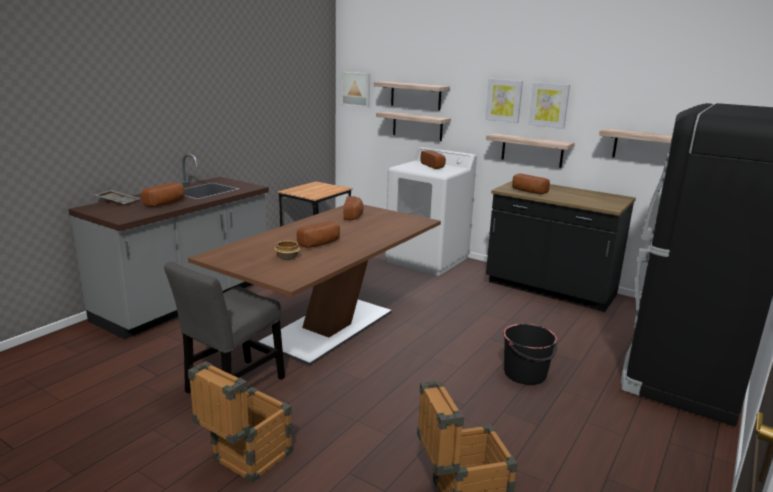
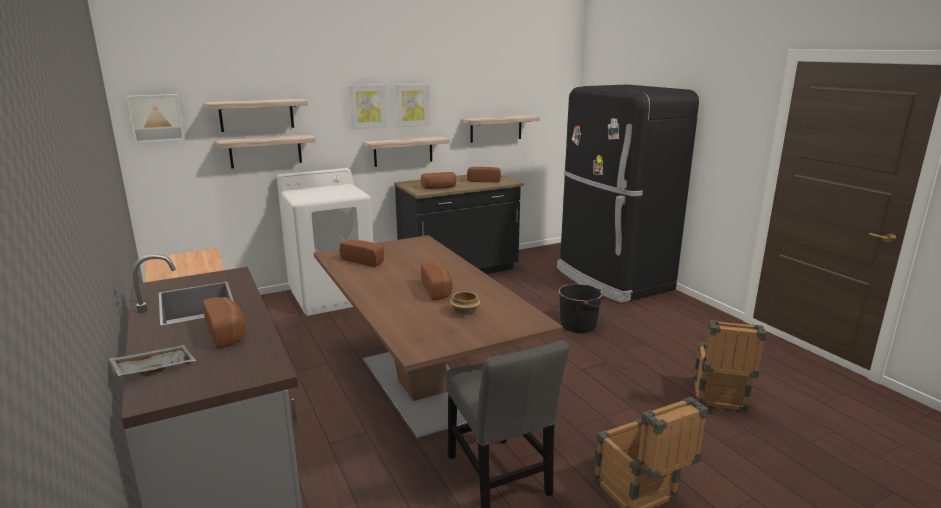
camera: 60 degrees left, 0 degrees up
bread [420,150,446,169] -> bread moved to [467,167,501,182]

